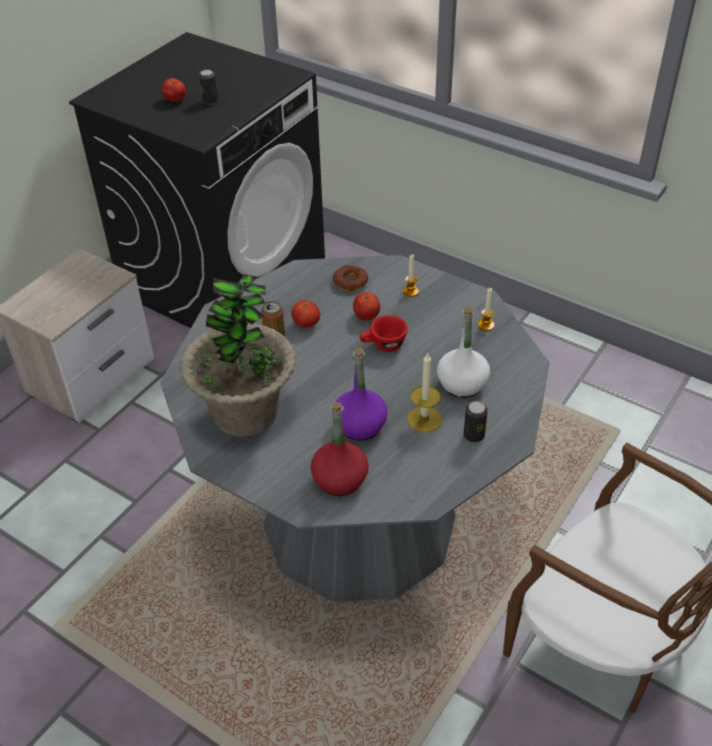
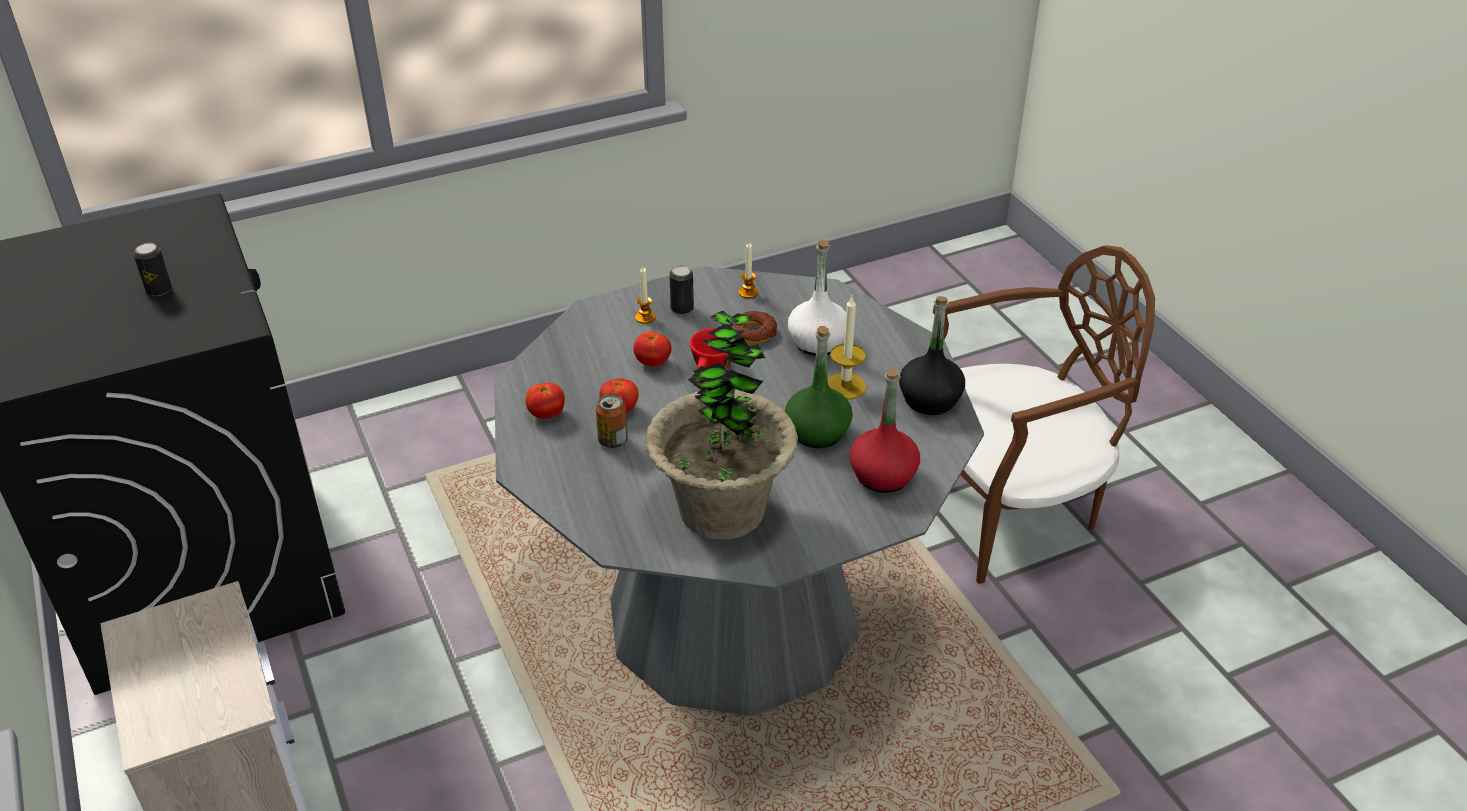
camera: 60 degrees left, 5 degrees down
tomato [161,78,186,102] -> tomato moved to [526,383,565,419]
donut [333,265,368,291] -> donut moved to [731,311,777,344]
purple bottle [336,348,388,441] -> green bottle [785,326,853,448]
can [464,401,488,443] -> can moved to [669,266,694,315]
none -> black bottle [899,296,965,415]

